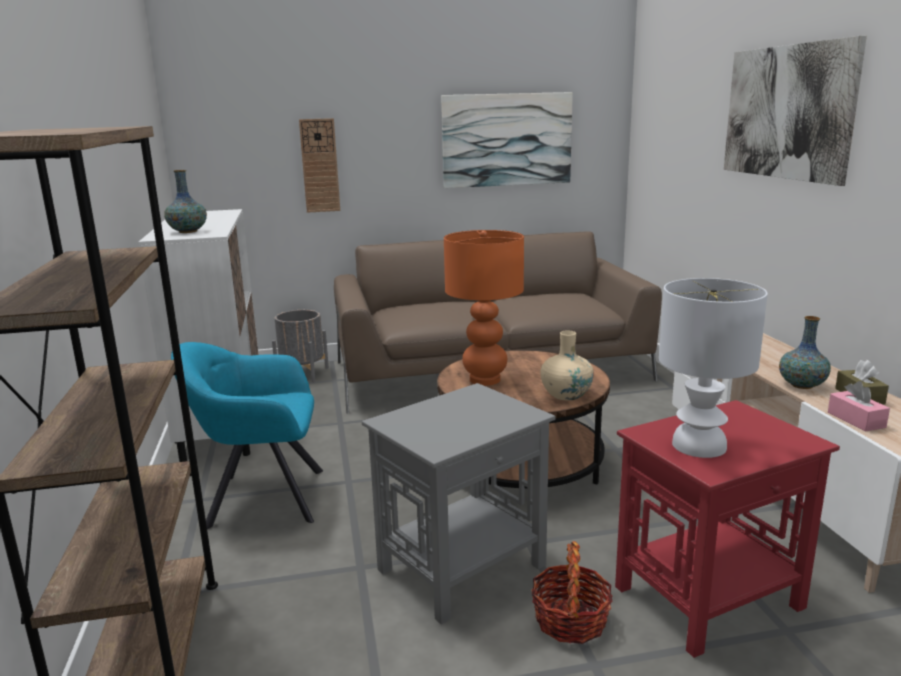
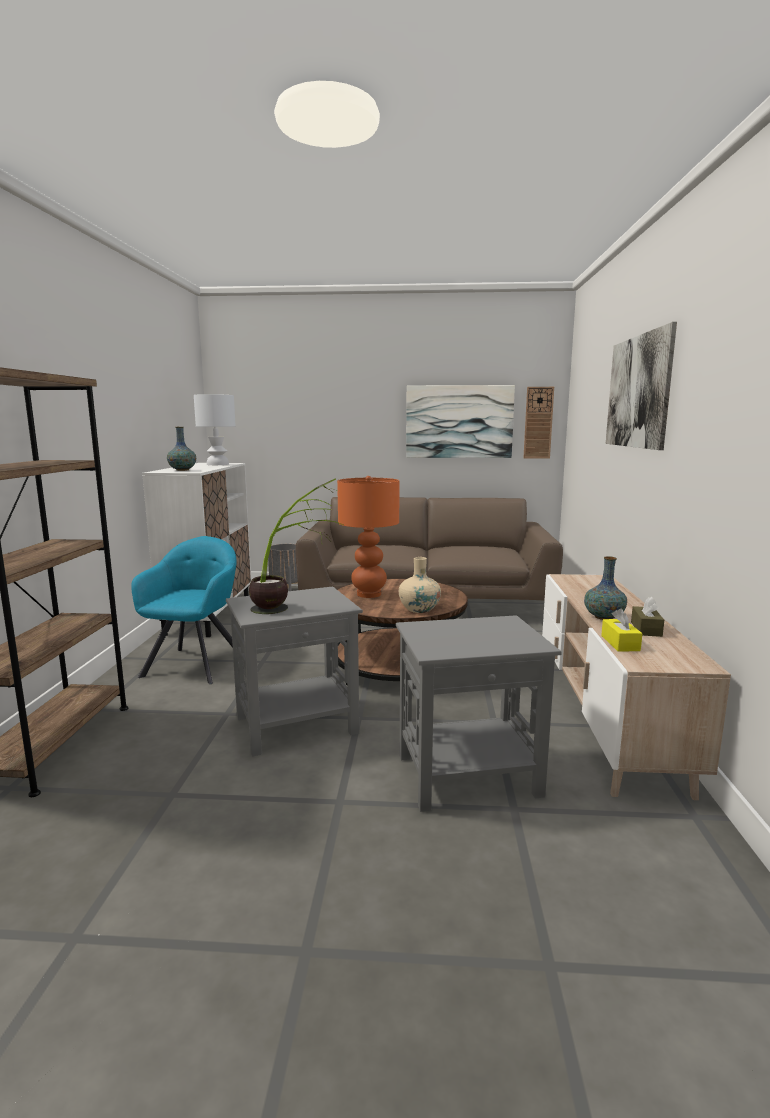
camera: 15 degrees right, 5 degrees down
turquoise armchair [171,342,323,529] -> turquoise armchair turned 90 degrees clockwise [131,536,237,684]
wall clock [299,118,340,213] -> wall clock moved to [523,387,554,459]
basket [531,541,613,644] -> none
red side table [615,400,840,658] -> grey side table [396,615,562,812]
white table lamp [659,278,768,458] -> white table lamp moved to [194,394,236,465]
pink tissue box [828,381,890,432] -> yellow tissue box [601,609,643,651]
none -> potted plant [249,478,344,614]

